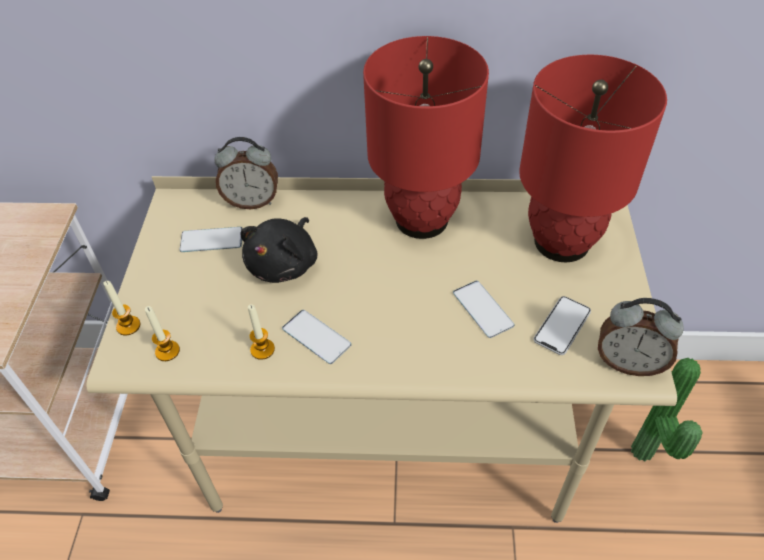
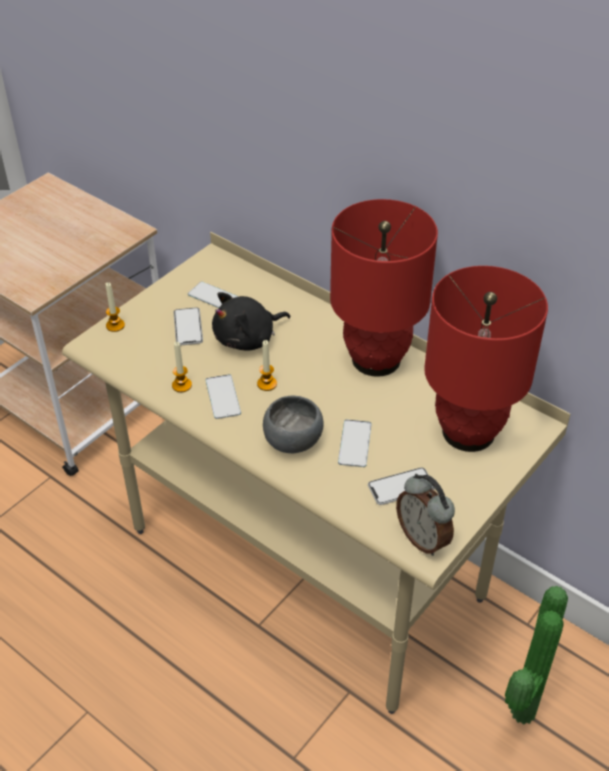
camera: 35 degrees right, 5 degrees down
candle [145,306,180,361] -> candle moved to [257,340,277,391]
alarm clock [215,137,278,209] -> none
none -> phone [174,307,203,346]
none -> grey bowl [263,396,324,453]

